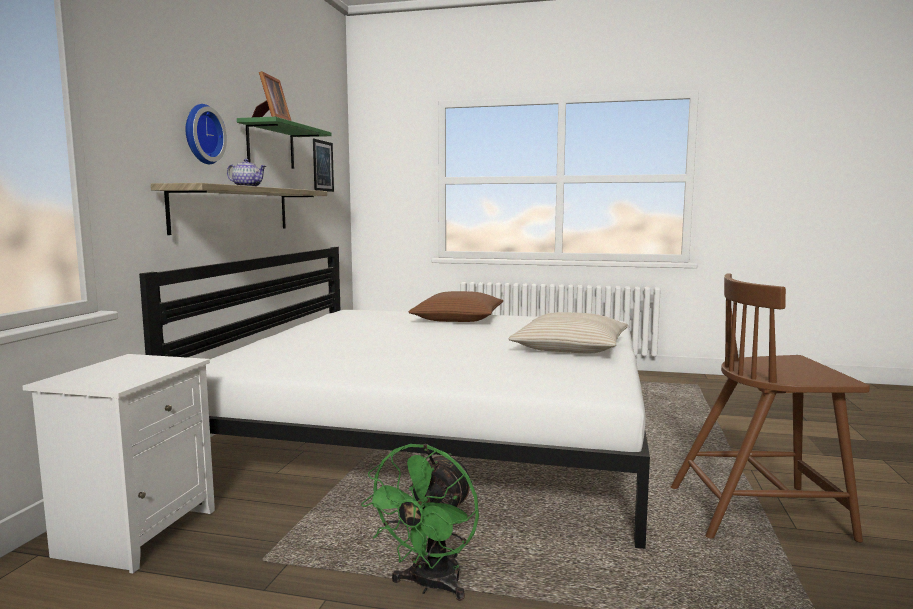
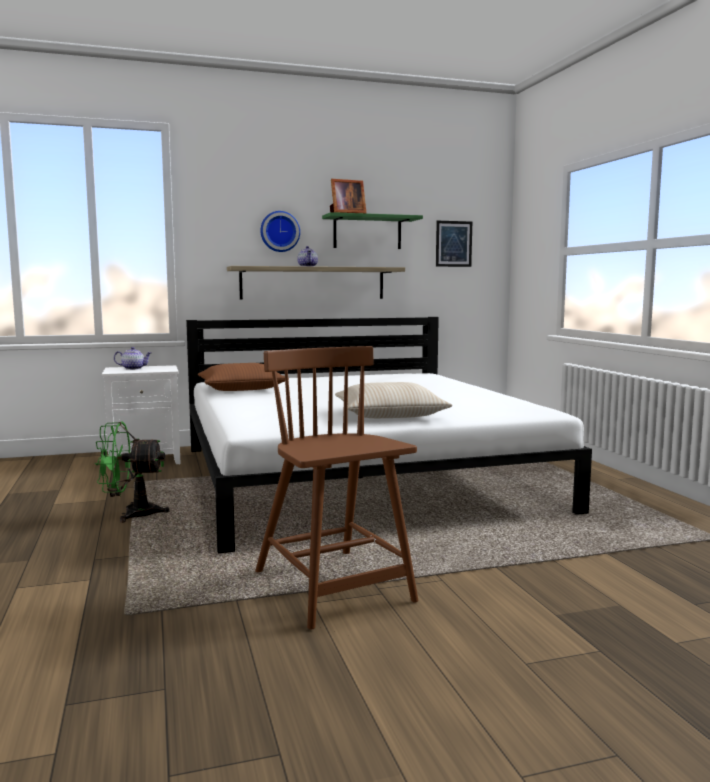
camera: 60 degrees right, 0 degrees up
brown pillow [409,291,503,322] -> brown pillow moved to [198,363,289,391]
none -> teapot [114,347,152,370]

